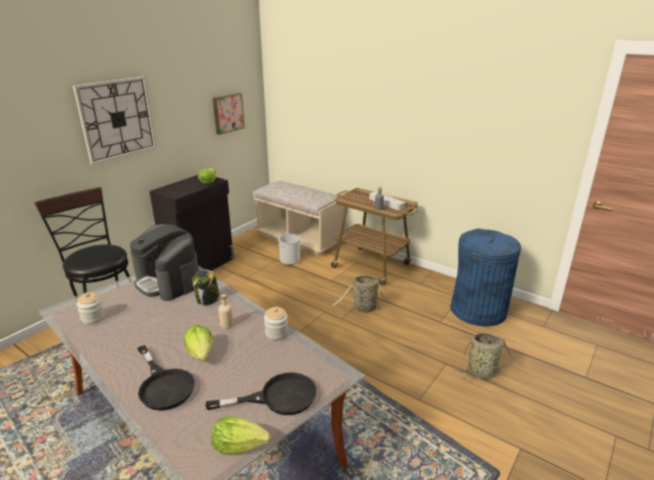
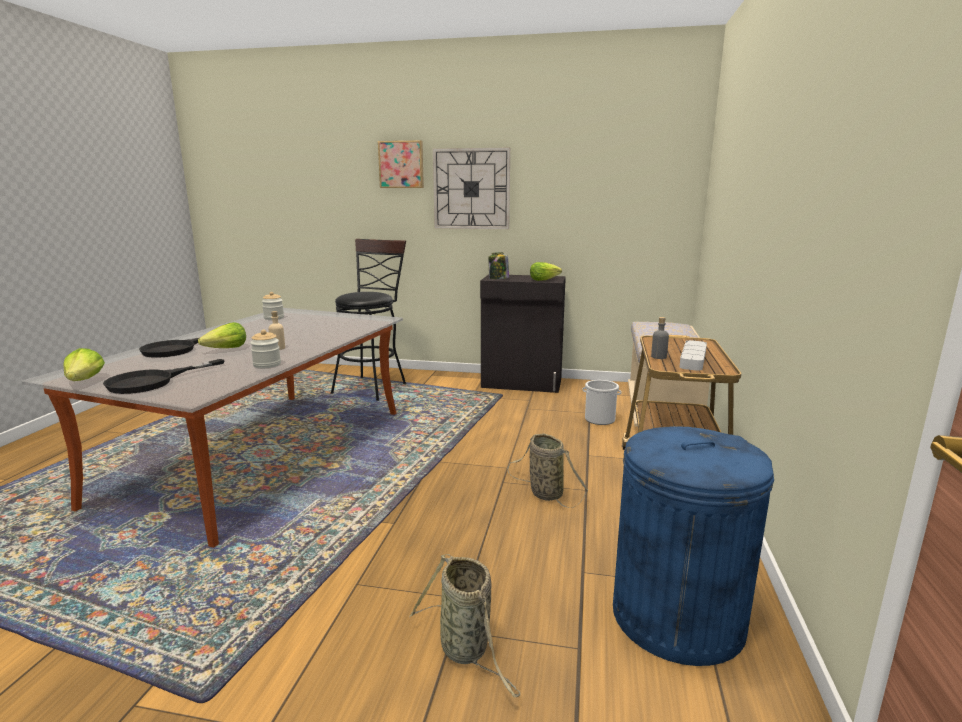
camera: 65 degrees right, 10 degrees down
coffee machine [130,224,199,301] -> none
jar [192,269,220,306] -> jar moved to [488,252,509,279]
black frying pan [206,372,316,415] -> black frying pan turned 75 degrees clockwise [103,359,225,394]
picture [213,93,245,135] -> picture moved to [378,140,424,188]

